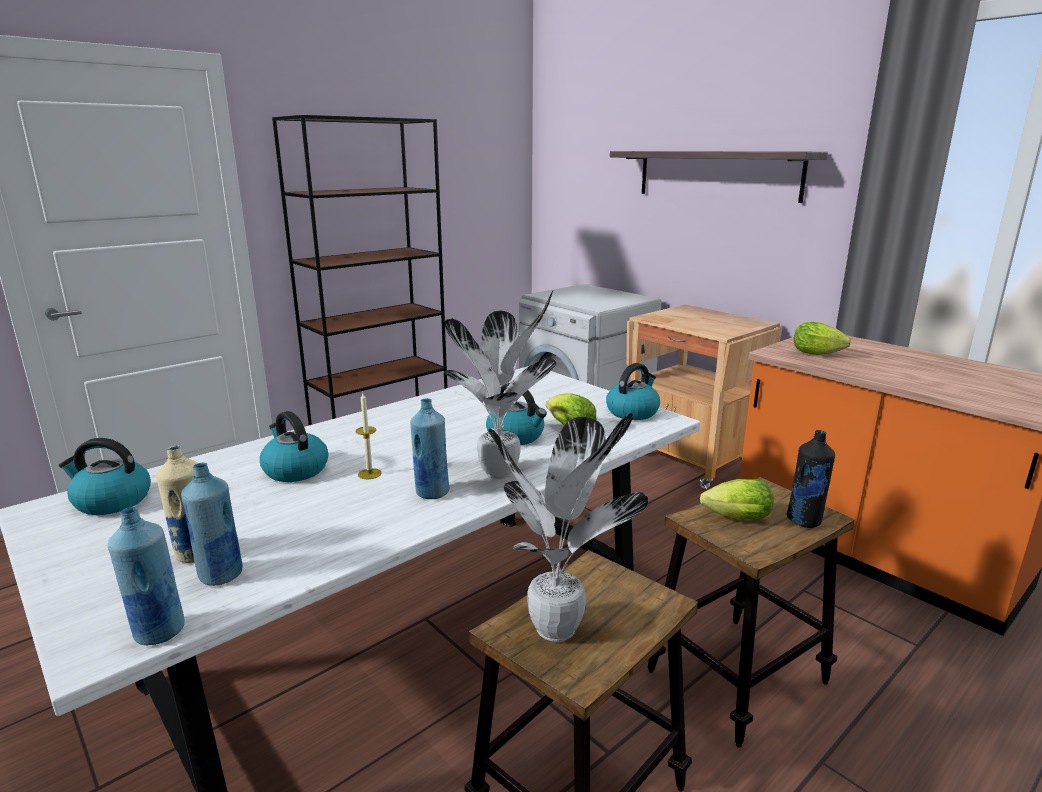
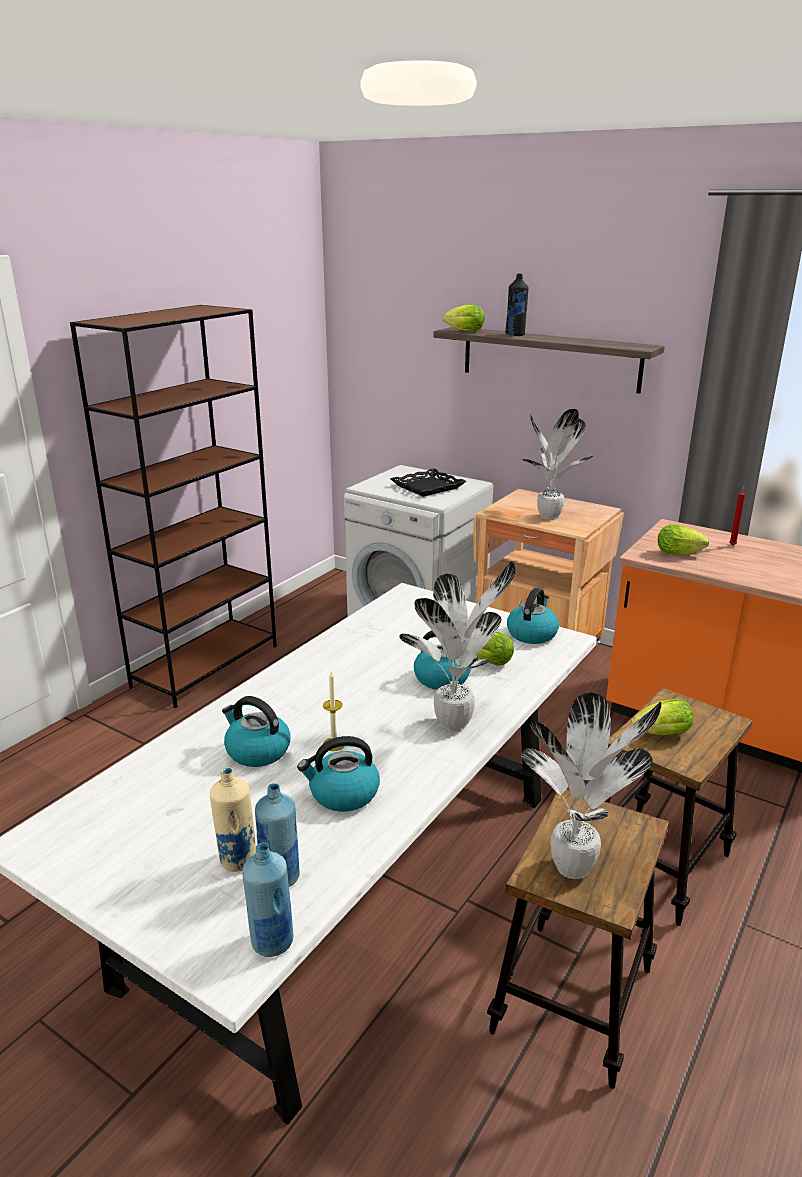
camera: 15 degrees left, 5 degrees up
kettle [59,438,151,515] -> kettle moved to [297,736,380,812]
blue bottle [410,398,450,499] -> none
black bottle [787,430,835,528] -> black bottle moved to [505,274,529,336]
none -> black tray [390,468,466,497]
none -> lettuce [443,305,484,332]
none -> potted plant [522,409,594,520]
none -> red candle [729,486,745,546]

